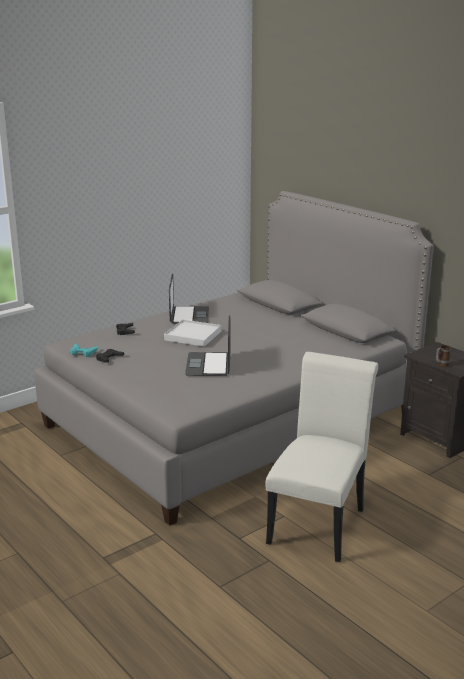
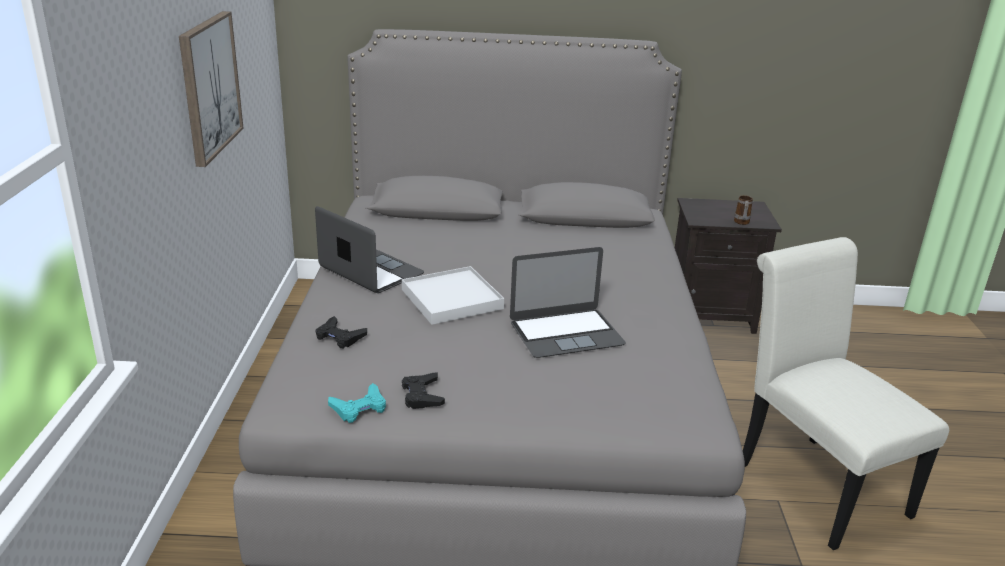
camera: 50 degrees left, 5 degrees up
laptop [185,316,230,376] -> laptop turned 60 degrees counterclockwise [510,247,626,358]
none -> picture [179,11,244,167]

